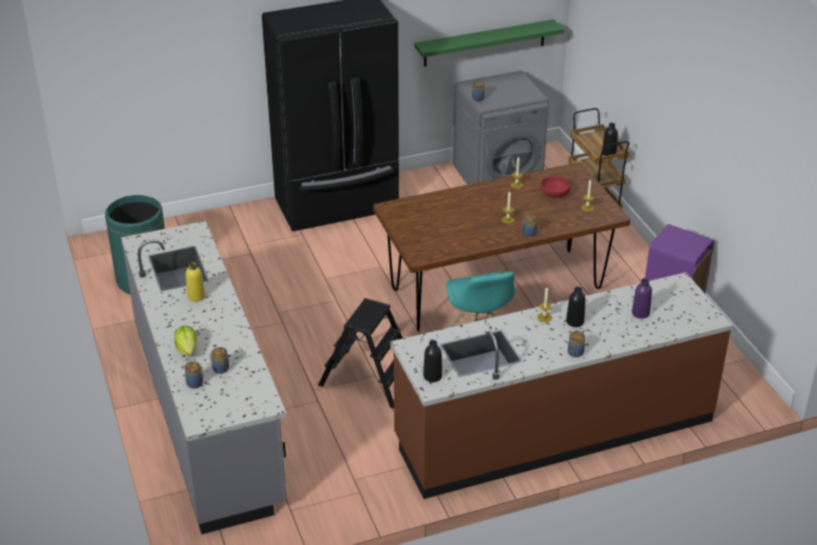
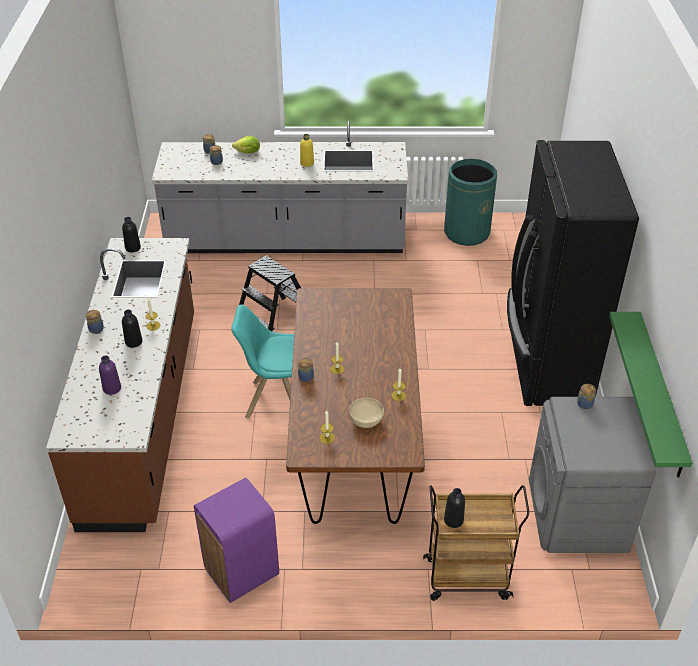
camera: 110 degrees right, 5 degrees up
red bowl [541,177,571,197] -> beige bowl [349,398,384,428]

